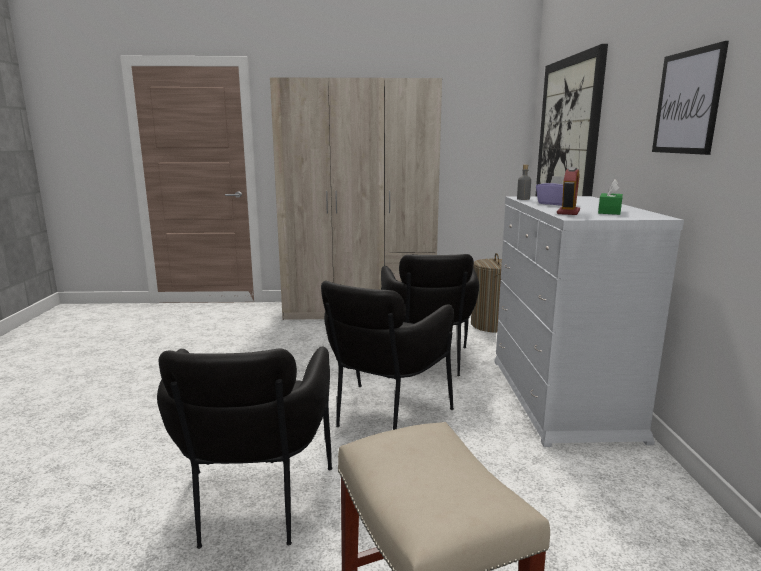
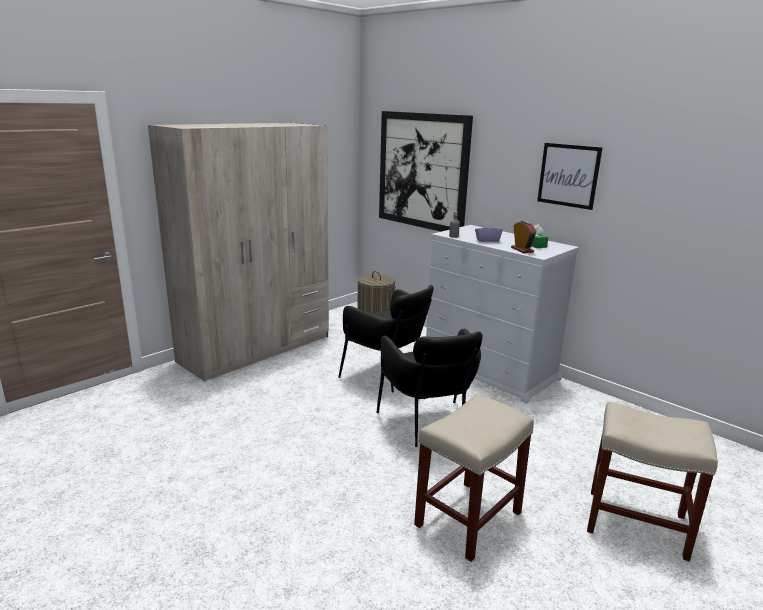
camera: 45 degrees left, 5 degrees up
black armchair [157,347,332,549] -> beige stool [414,395,534,562]

